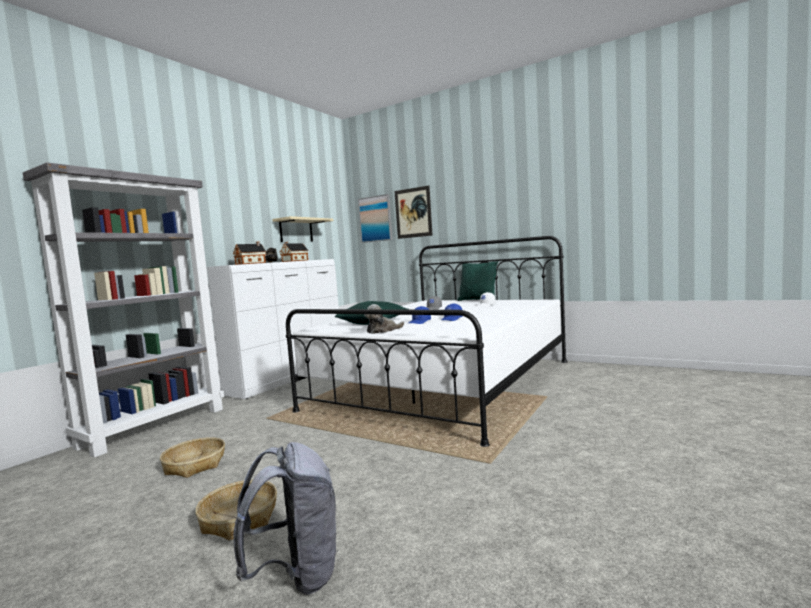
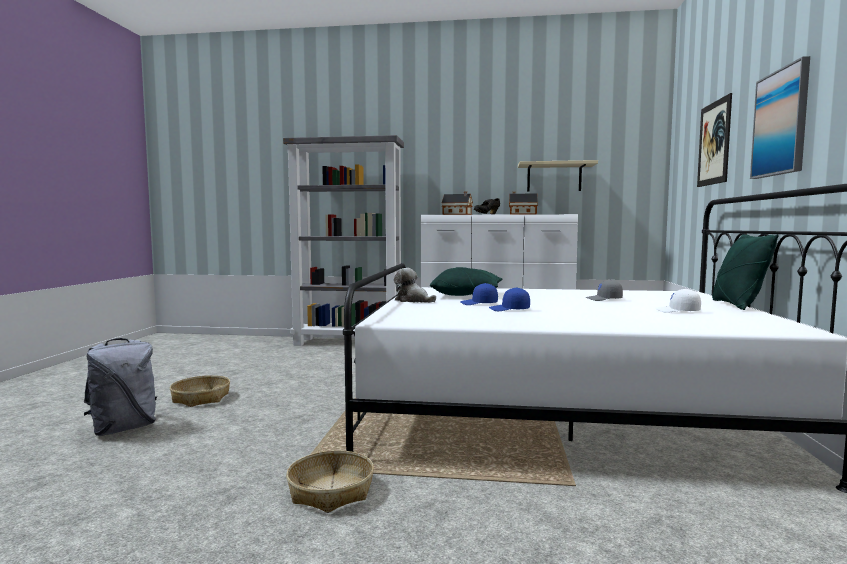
camera: 65 degrees right, 0 degrees up
basket [160,437,225,478] -> basket moved to [286,450,374,513]
picture [358,194,392,243] -> picture moved to [750,56,810,179]

